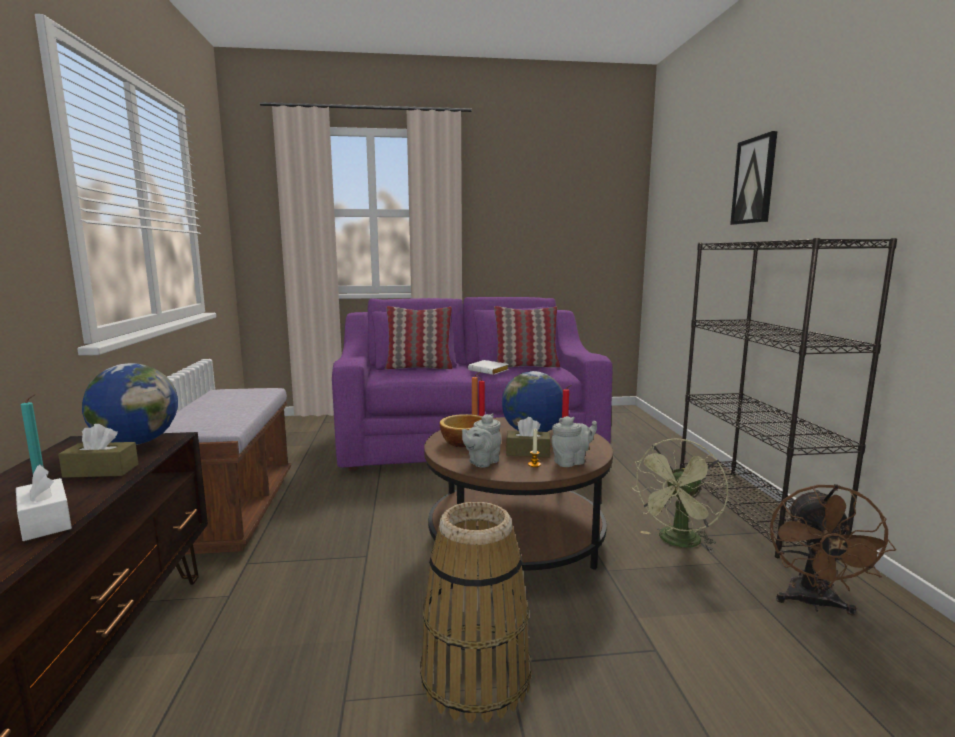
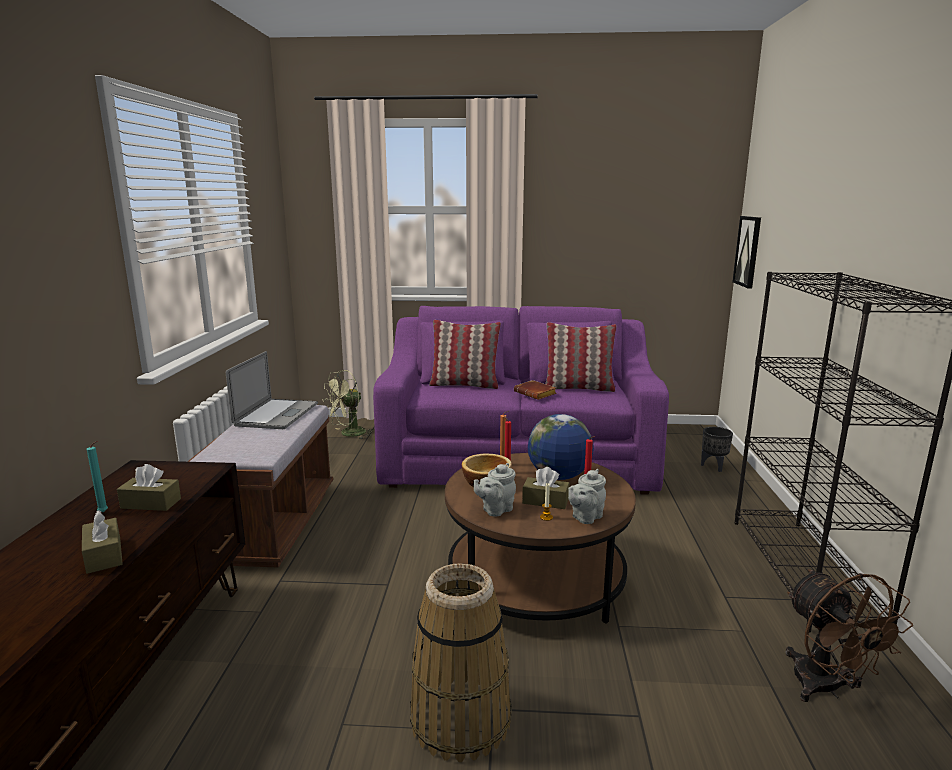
camera: 10 degrees right, 5 degrees up
white tissue box [16,464,72,541] -> brown tissue box [82,510,123,574]
globe [82,363,178,445] -> none
white book [468,360,509,375] -> brown book [514,380,557,400]
grey teapot [551,416,597,467] -> grey teapot turned 150 degrees clockwise [568,469,606,524]
green fan [631,438,728,552] -> green fan moved to [322,370,374,439]
picture [730,131,778,225] -> picture moved to [732,216,761,289]
brown fan [770,484,896,616] -> brown fan turned 45 degrees counterclockwise [785,569,913,702]
none -> laptop [226,351,318,429]
none -> black planter [701,427,733,472]

